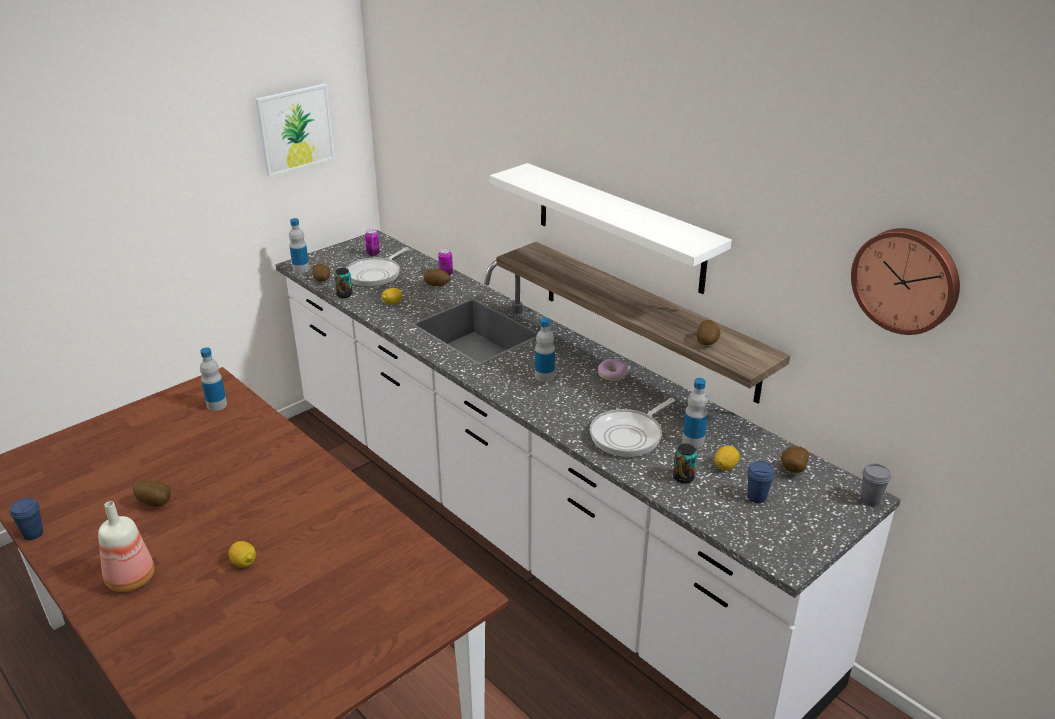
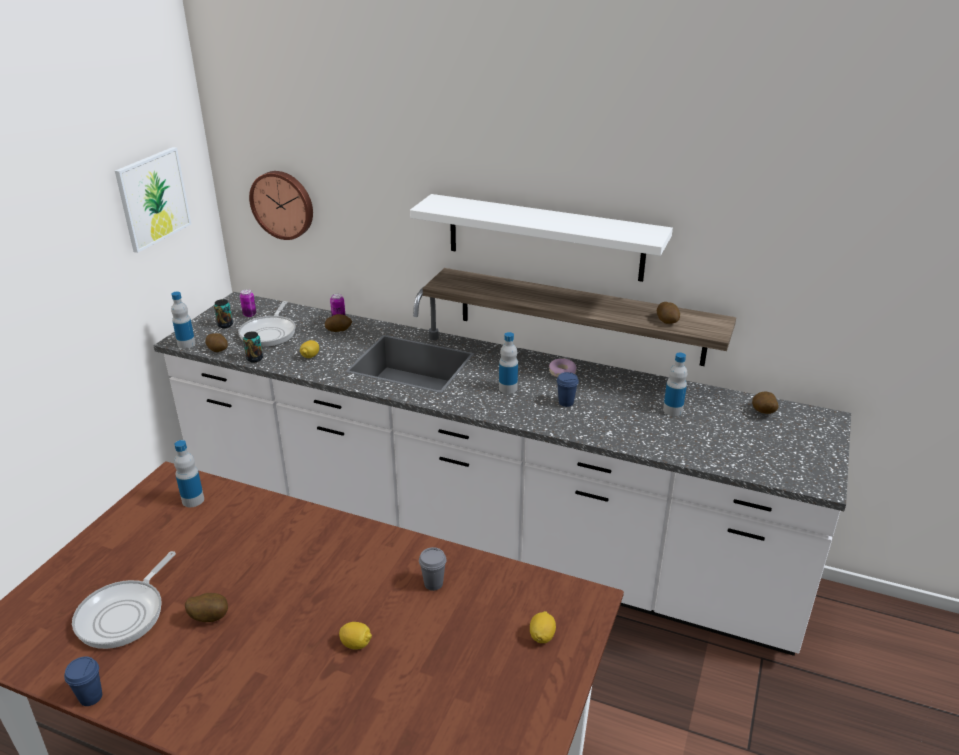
camera: 25 degrees left, 0 degrees up
bottle [98,501,154,592] -> none
frying pan [590,398,675,457] -> frying pan moved to [72,551,176,649]
can [673,444,697,484] -> can moved to [214,299,233,328]
lemon [714,445,740,470] -> lemon moved to [530,611,556,643]
blue cup [747,461,775,503] -> blue cup moved to [557,372,579,407]
wall clock [851,228,960,335] -> wall clock moved to [249,171,313,240]
grey cup [861,463,891,506] -> grey cup moved to [419,547,447,591]

